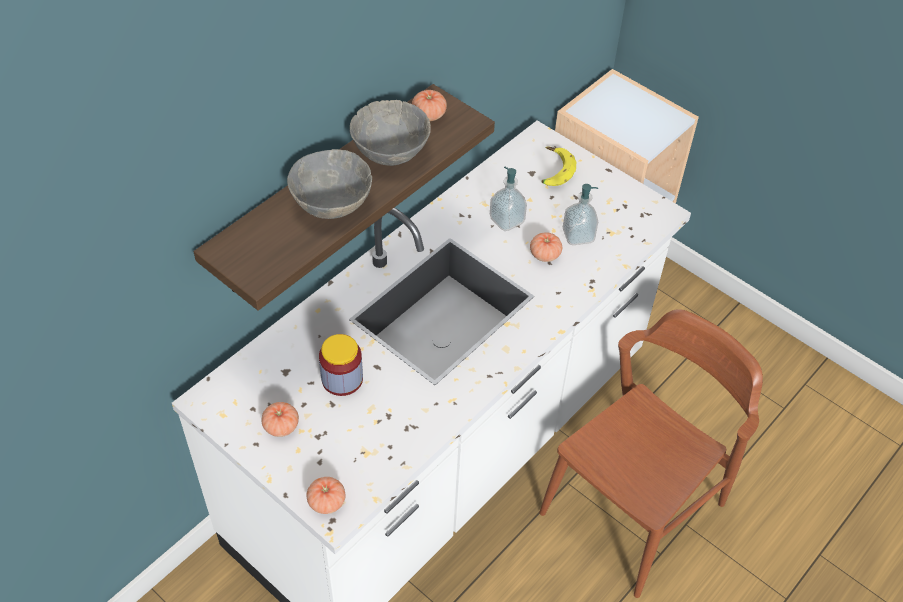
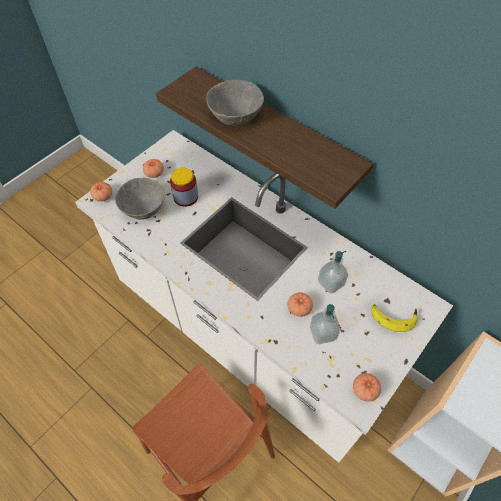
camera: 90 degrees right, 5 degrees up
grey bowl [350,100,431,166] -> grey bowl moved to [115,178,165,220]
tomato [412,90,447,121] -> tomato moved to [353,373,381,402]

